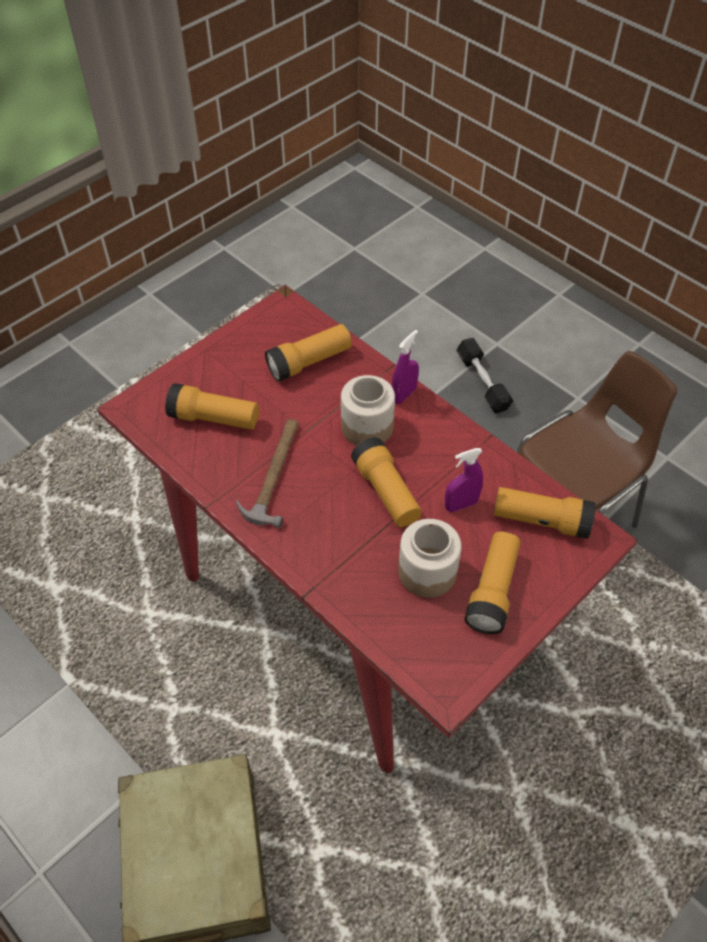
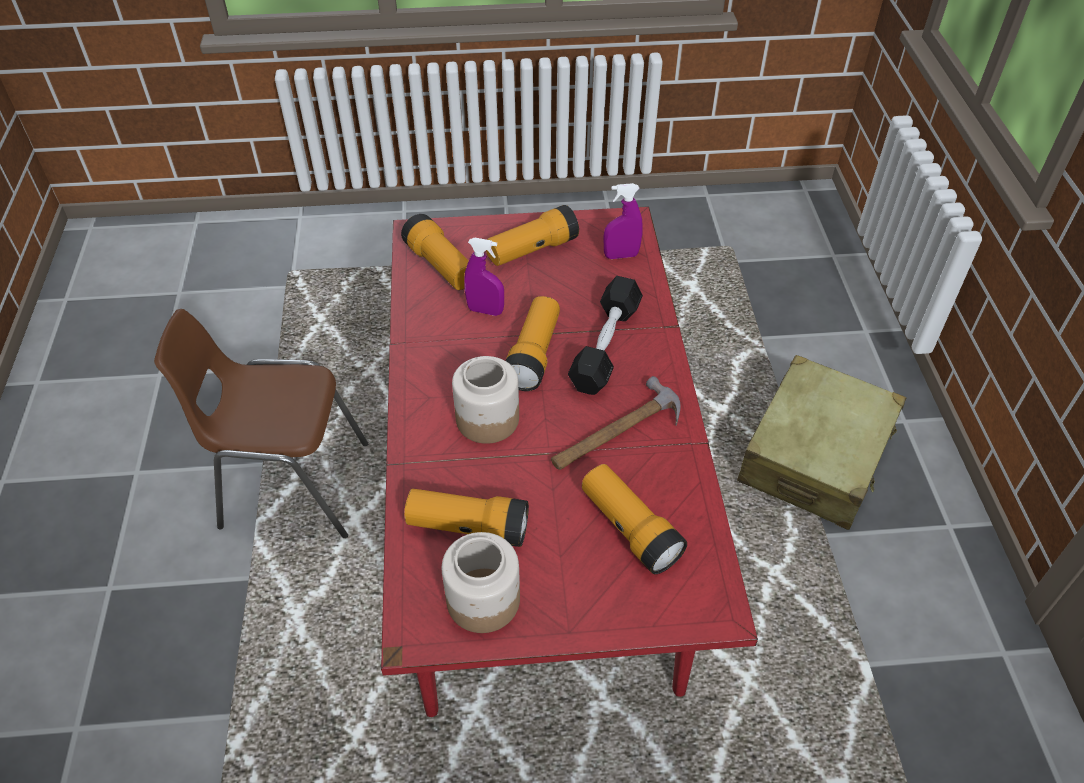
camera: 140 degrees left, 5 degrees down
purple spray bottle [392,330,419,404] -> purple spray bottle moved to [604,183,643,259]
jar [398,519,462,598] -> jar moved to [442,532,520,633]
black dumbbell [457,338,513,413] -> black dumbbell moved to [568,276,643,395]

